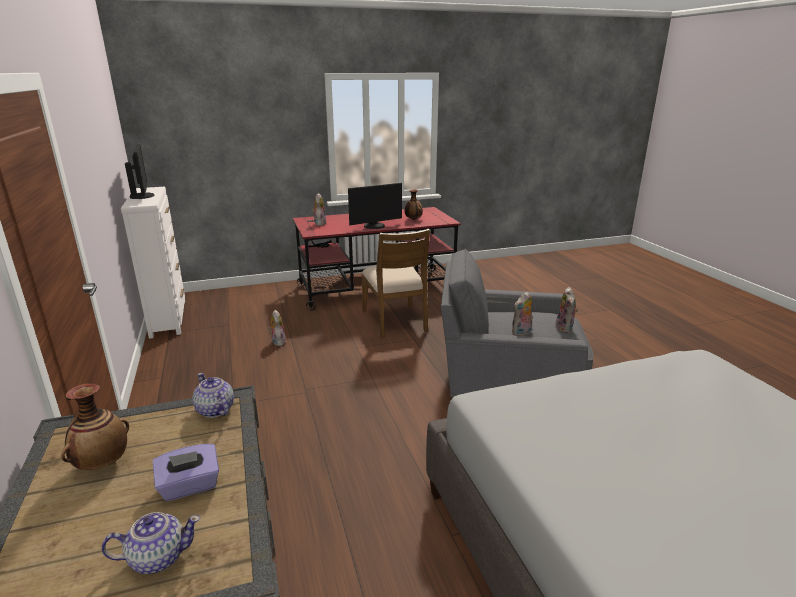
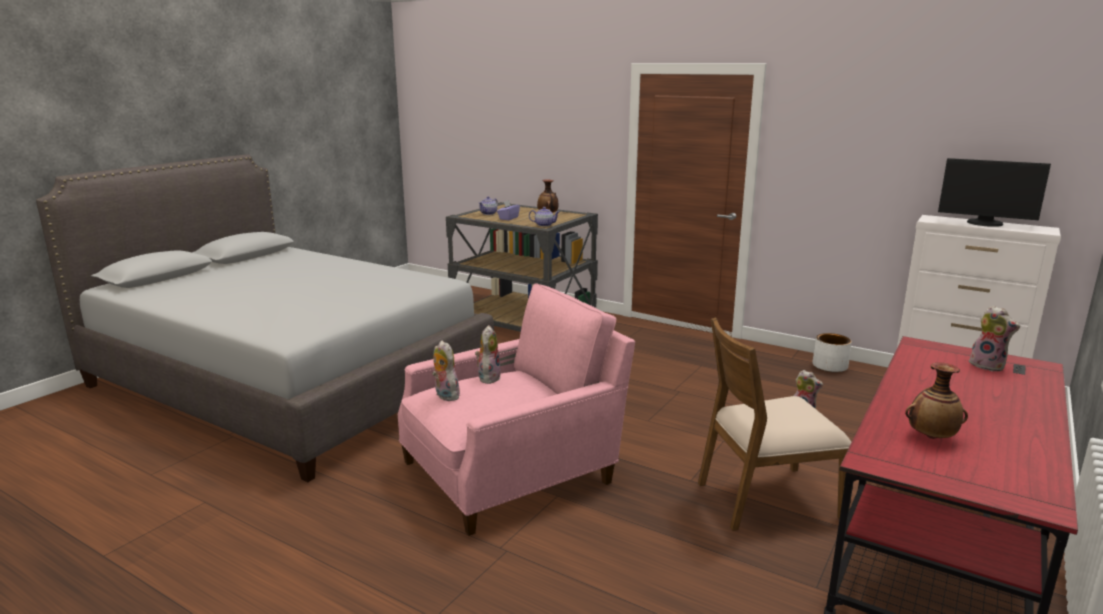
camera: 140 degrees right, 5 degrees down
monitor [348,183,402,229] -> none
brown chair [362,229,430,338] -> brown chair turned 45 degrees counterclockwise [698,317,851,531]
grey armchair [441,249,594,398] -> pink armchair [398,283,635,536]
none -> white planter [813,333,852,372]

